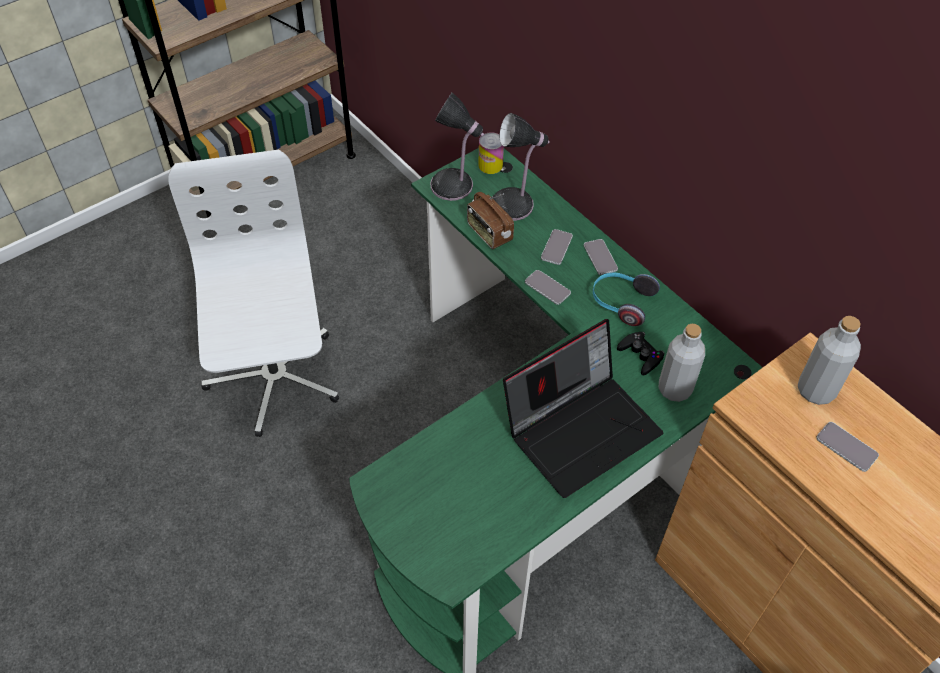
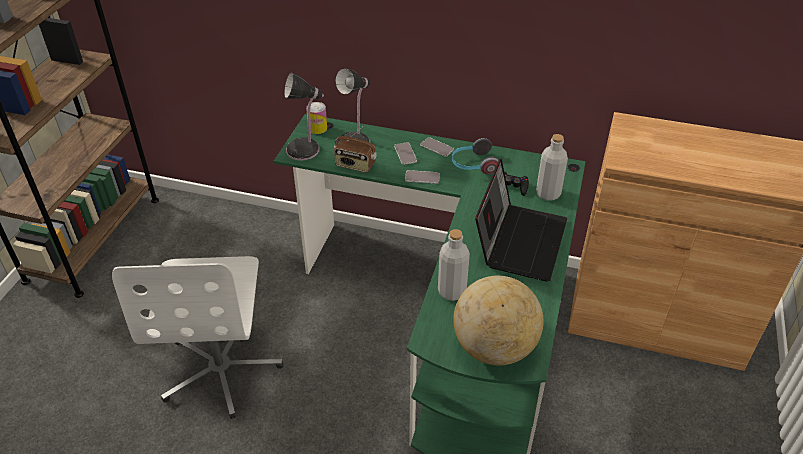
camera: 35 degrees left, 10 degrees down
white office chair [168,150,339,437] -> white office chair turned 135 degrees counterclockwise [112,256,283,419]
grey bottle [798,316,861,405] -> grey bottle moved to [438,229,470,301]
phone [816,422,879,472] -> none
none -> globe [453,276,543,365]

